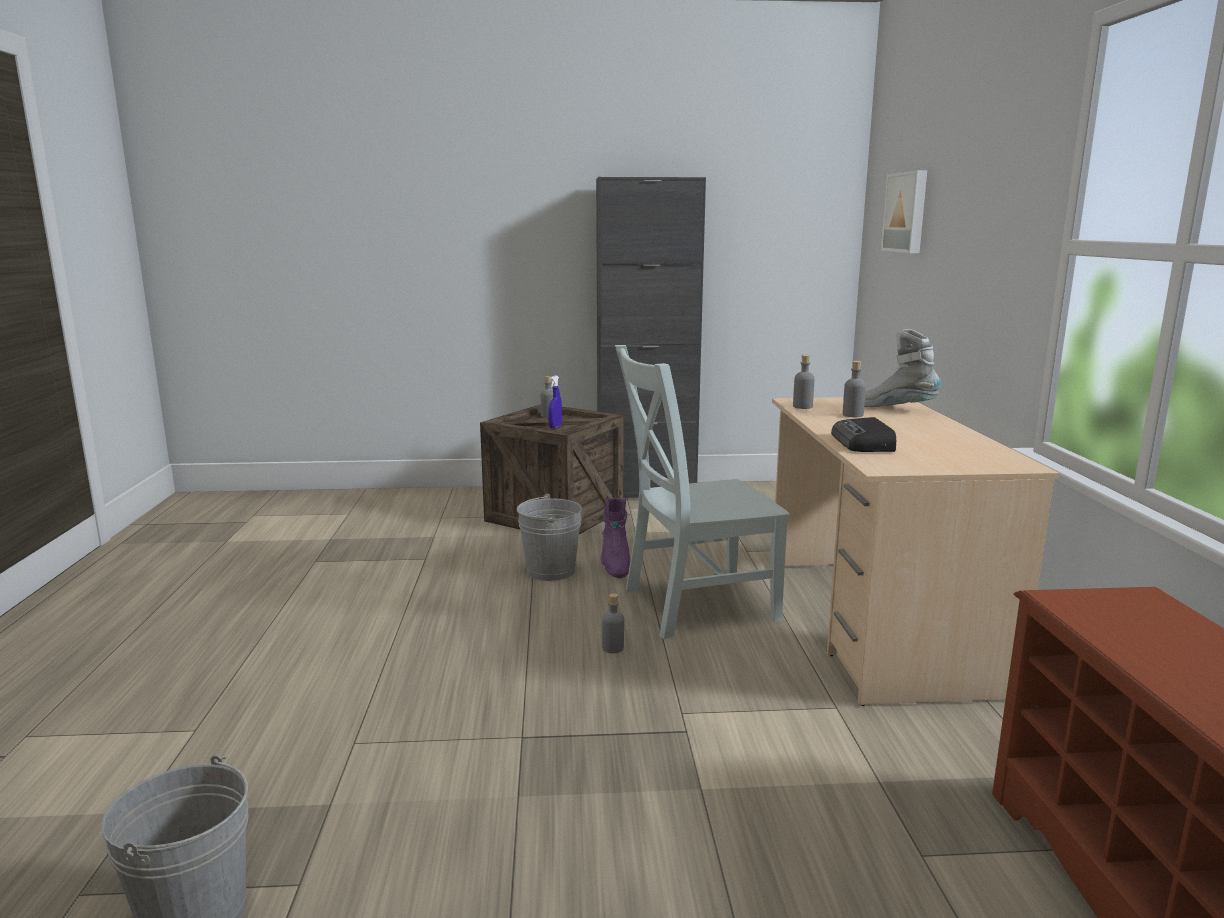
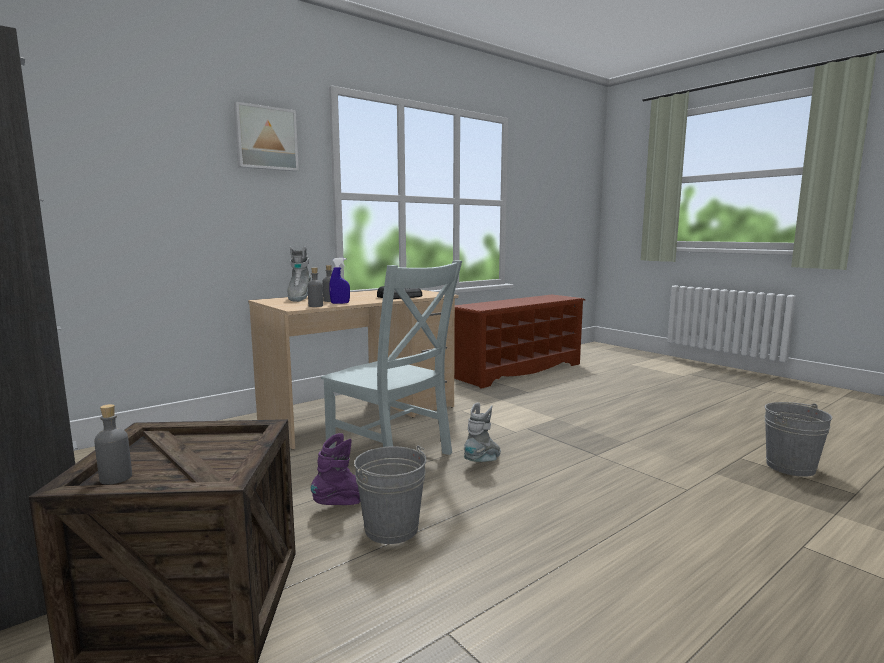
camera: 125 degrees left, 5 degrees down
blue spray bottle [548,375,562,428] -> blue spray bottle moved to [329,258,350,304]
grey bottle [602,593,624,653] -> grey boot [464,402,501,462]
picture [881,170,927,253] -> picture moved to [234,102,299,171]

